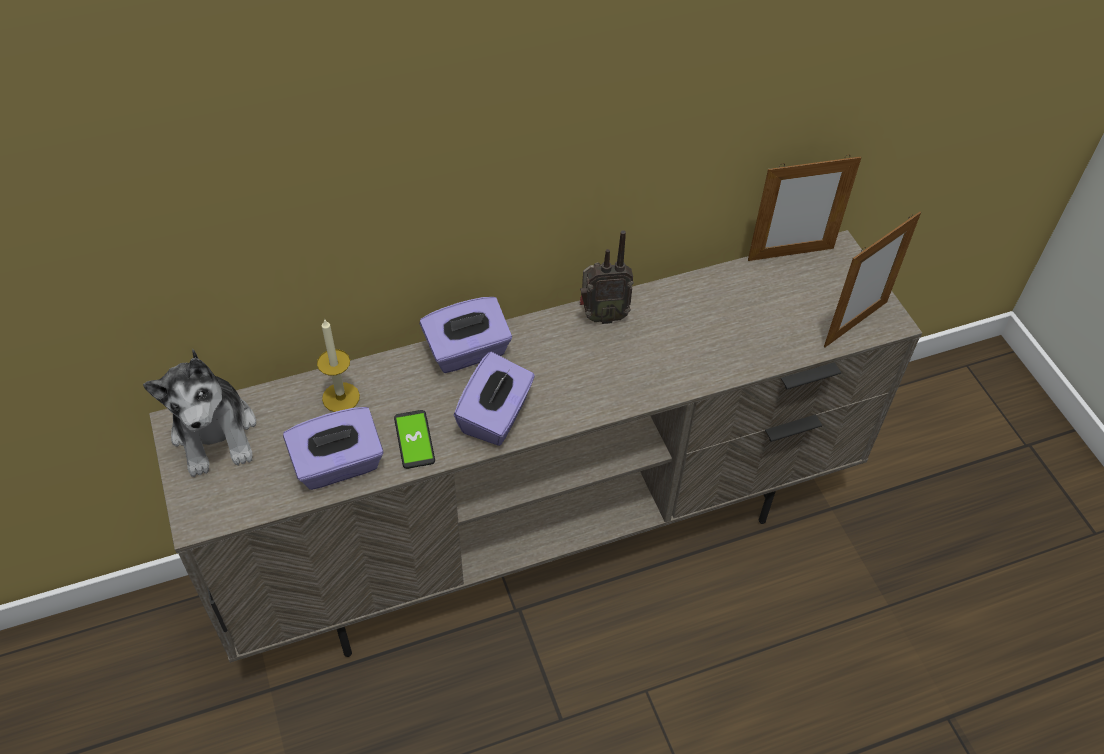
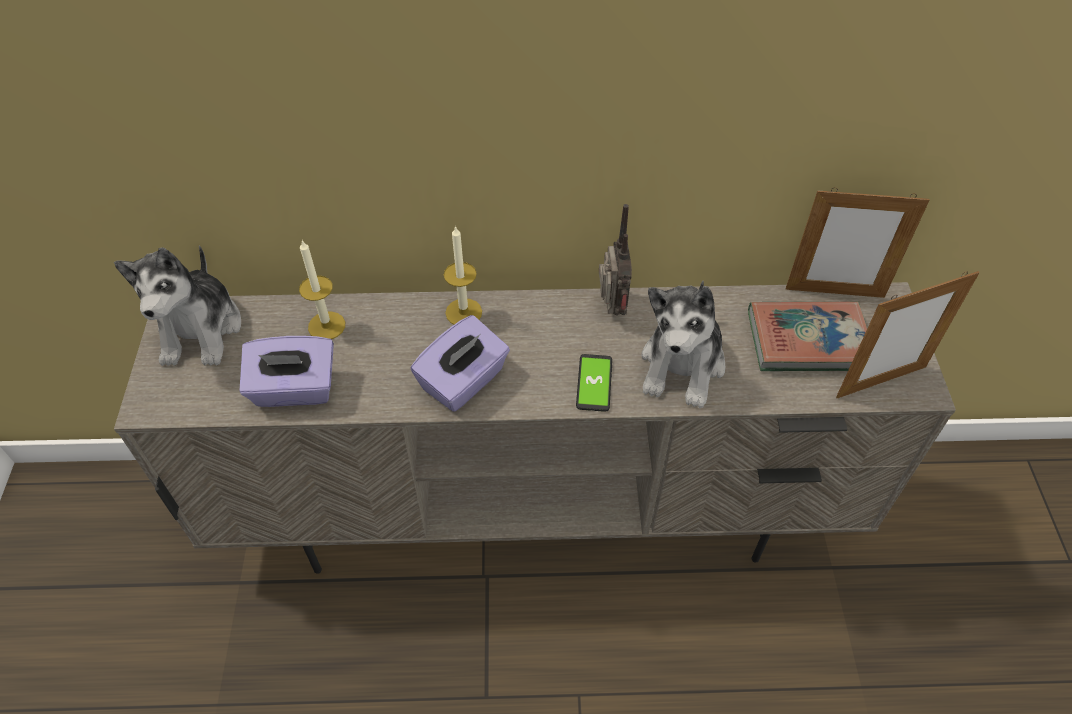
camera: 20 degrees right, 0 degrees up
phone [394,410,435,469] -> phone moved to [576,354,612,412]
purple tissue box [420,297,512,373] -> candle [444,225,482,324]
radio [580,230,634,324] -> radio turned 105 degrees counterclockwise [599,204,632,316]
none -> plush toy [641,281,725,408]
none -> book [748,302,867,371]

